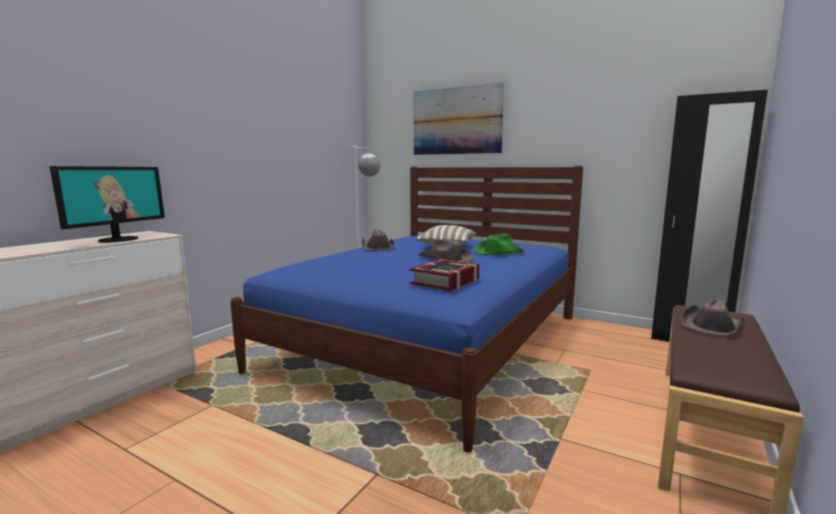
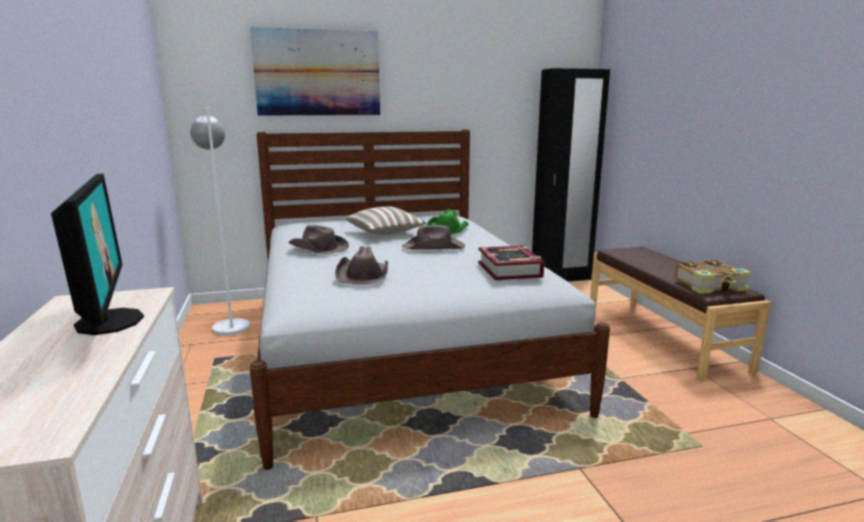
camera: 45 degrees left, 5 degrees up
blue bed [230,166,583,453] -> white bed [250,129,610,470]
brown hat [681,298,744,335] -> brown hat moved to [335,246,388,284]
none -> book [675,260,752,294]

